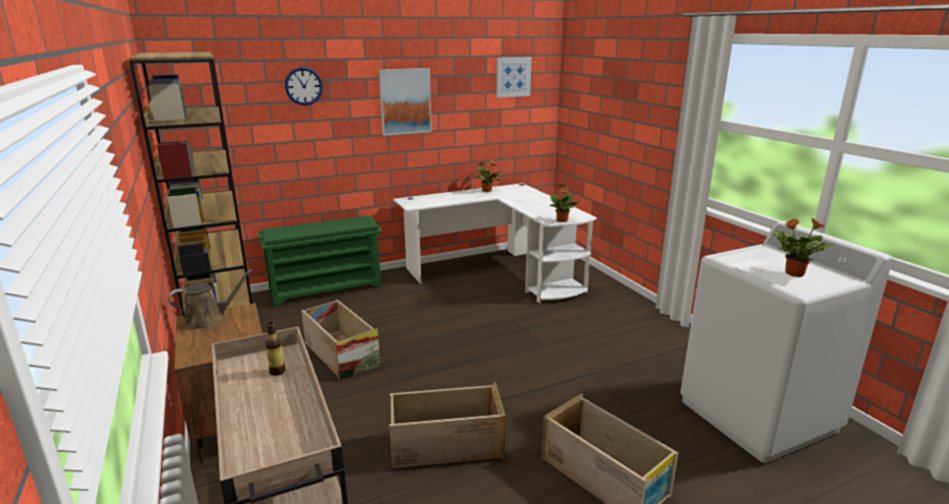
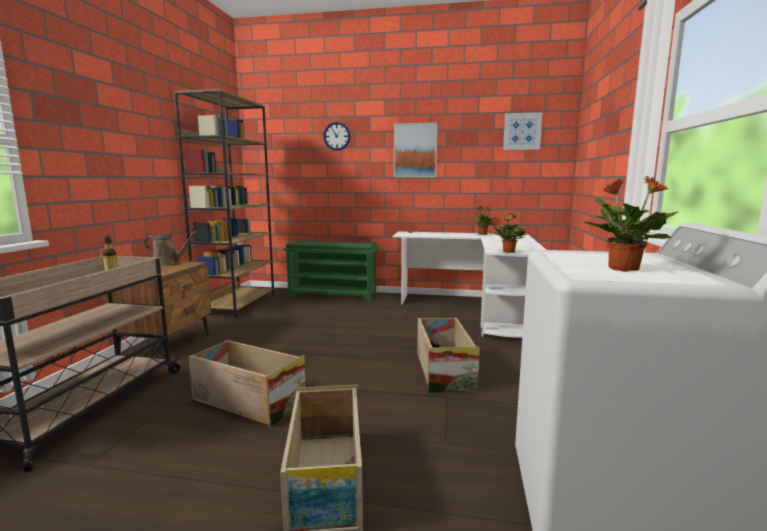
camera: 35 degrees right, 10 degrees down
crate [301,300,381,381] -> crate moved to [417,318,480,393]

